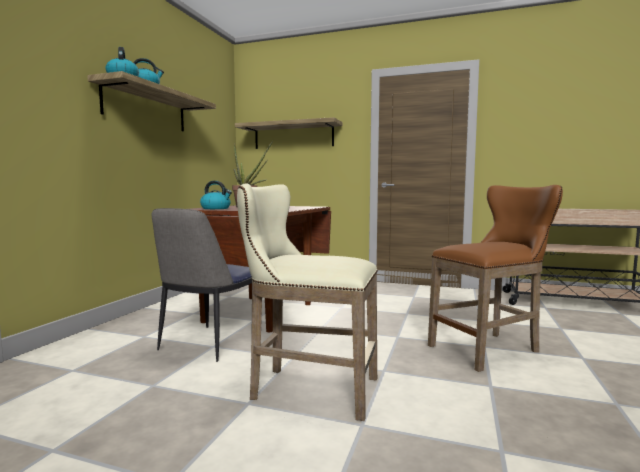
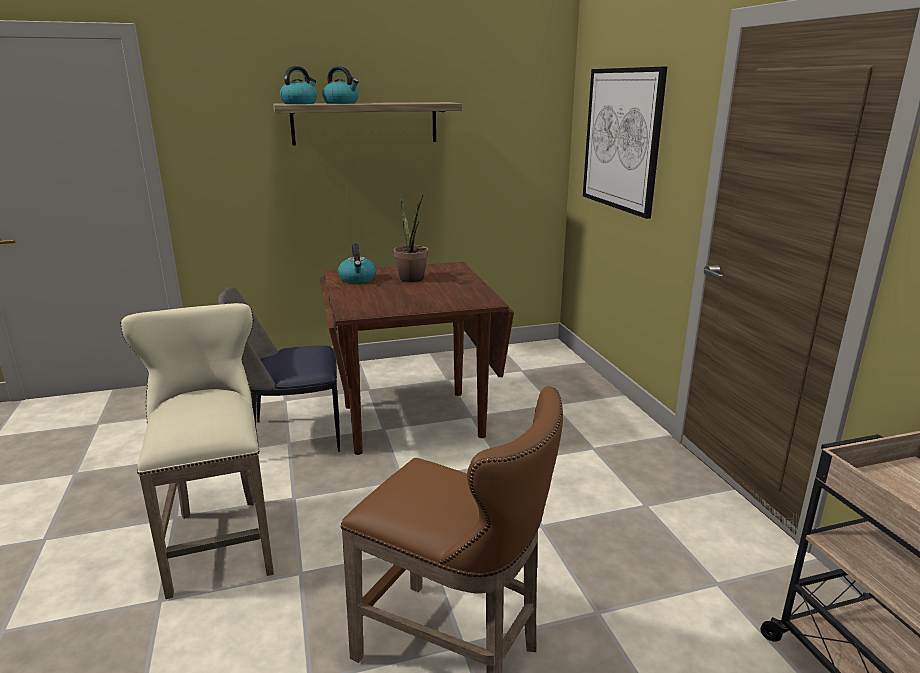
camera: 55 degrees right, 15 degrees up
shelf [235,117,342,149] -> picture [583,67,667,219]

